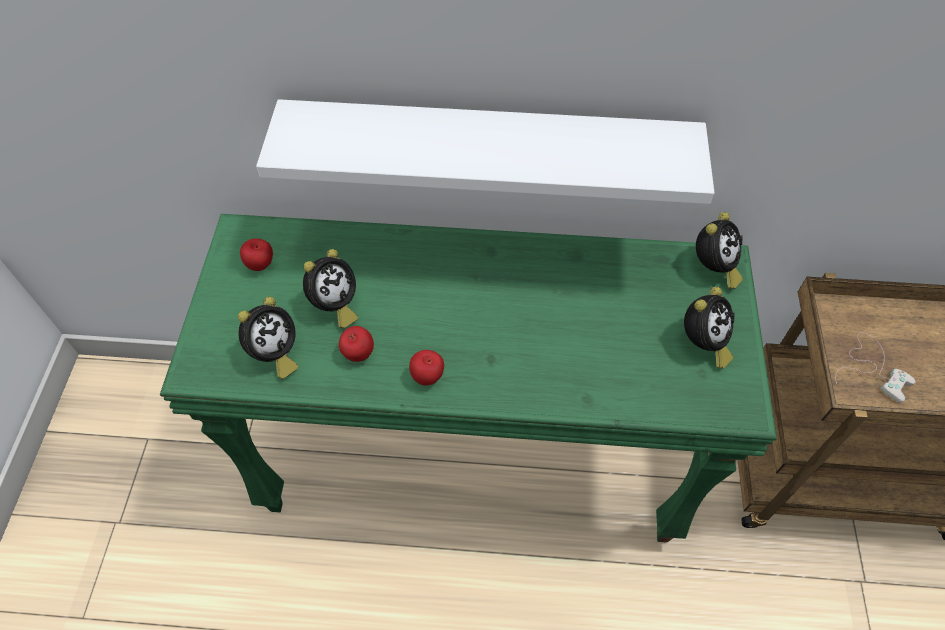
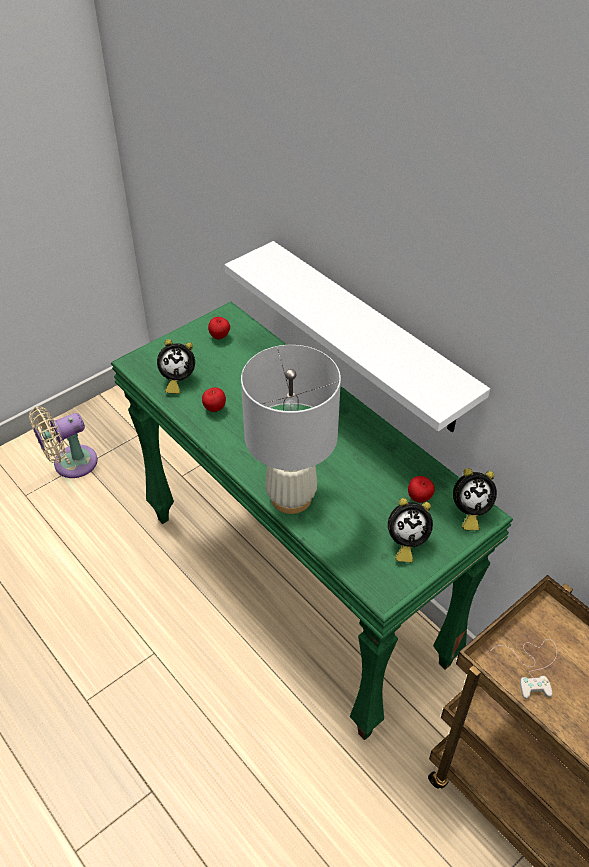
camera: 45 degrees right, 10 degrees down
alarm clock [303,249,358,328] -> none
apple [409,350,444,385] -> apple moved to [408,476,435,503]
none -> beige fan [29,407,98,478]
none -> white table lamp [241,345,341,514]

